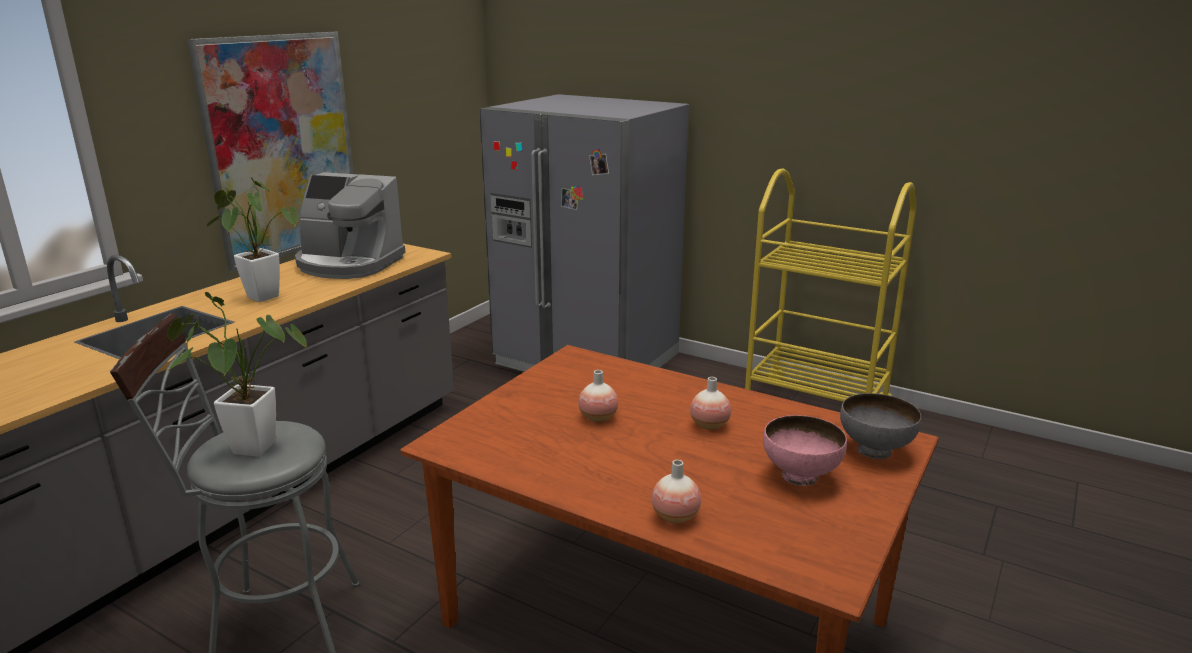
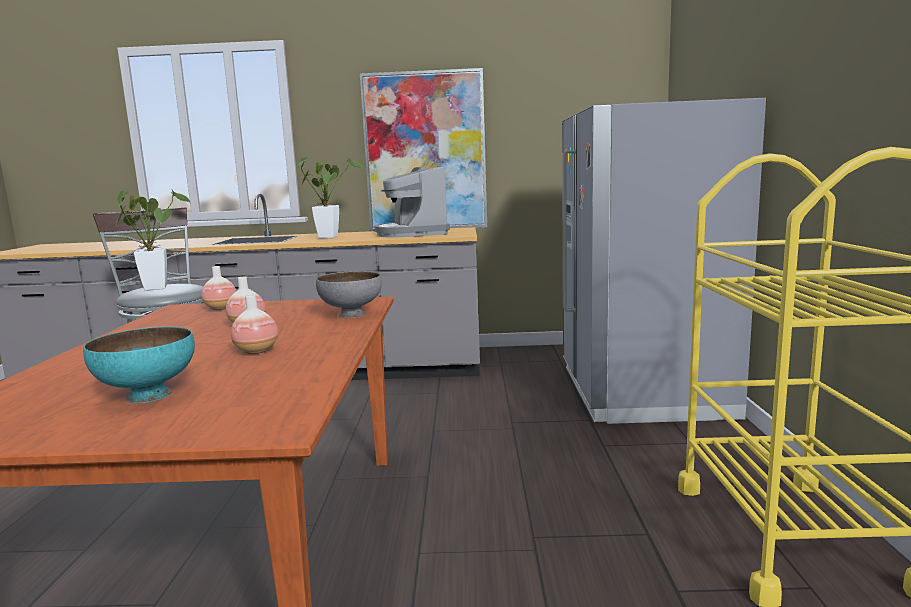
camera: 60 degrees right, 10 degrees down
vase [652,460,701,523] -> vase moved to [201,266,236,310]
pink bowl [763,415,847,486] -> turquoise bowl [83,327,195,403]
grey bowl [840,393,922,459] -> grey bowl moved to [316,271,382,318]

